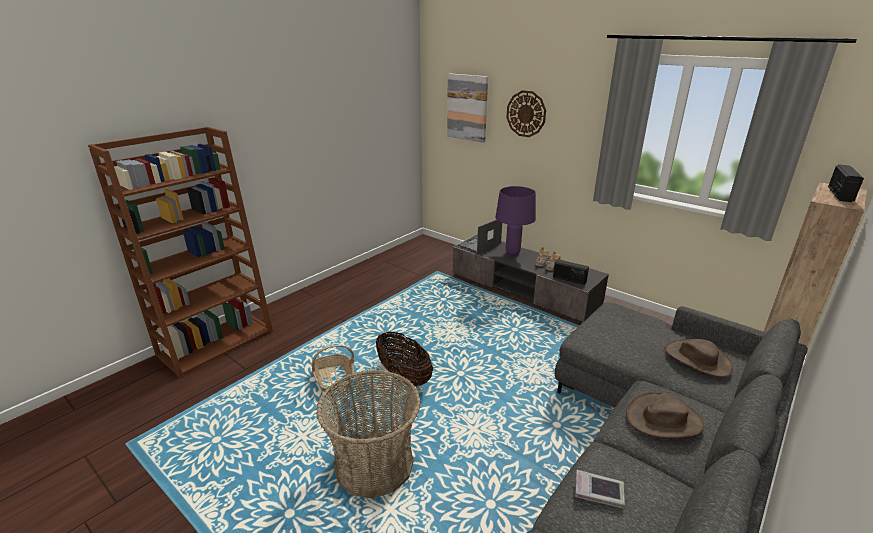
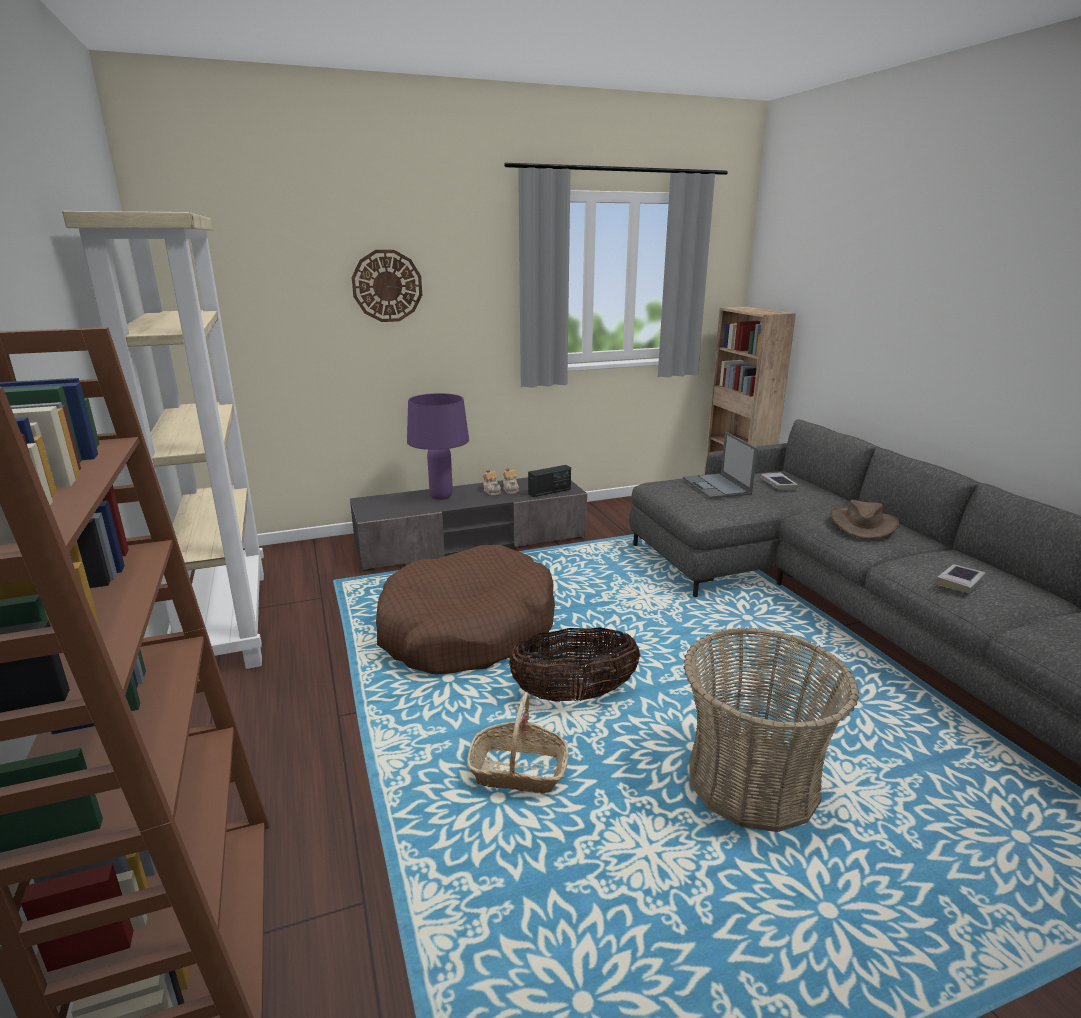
camera: 60 degrees left, 5 degrees down
picture [447,73,488,143] -> none
laptop [458,219,502,254] -> laptop moved to [683,432,758,499]
brown hat [664,339,733,377] -> book [761,472,798,489]
radio [828,164,864,202] -> none
none -> beige bookcase [62,211,264,677]
none -> brown dog bed [376,545,555,675]

